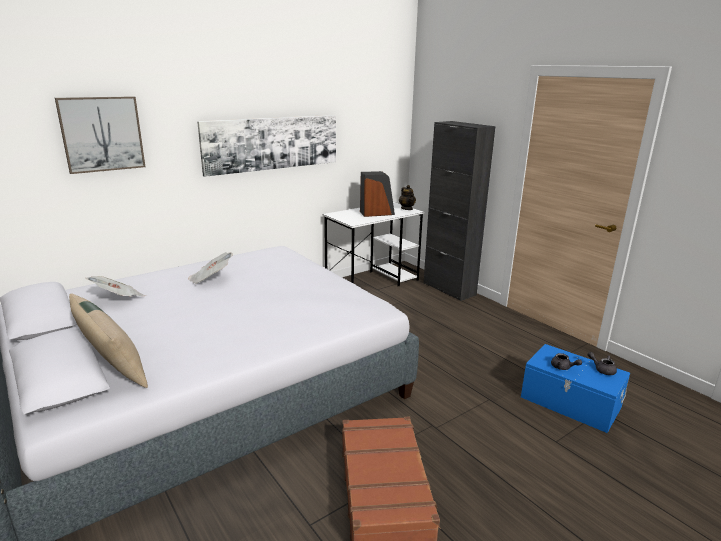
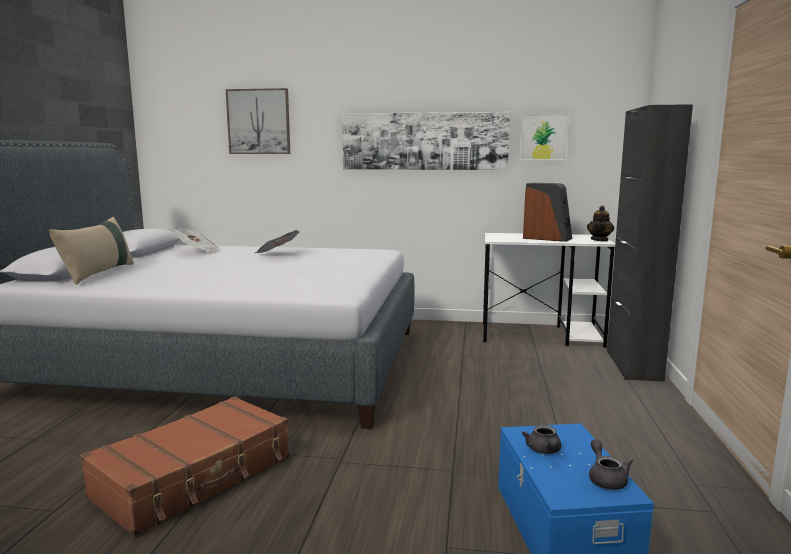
camera: 45 degrees right, 10 degrees down
none -> picture [519,113,569,161]

